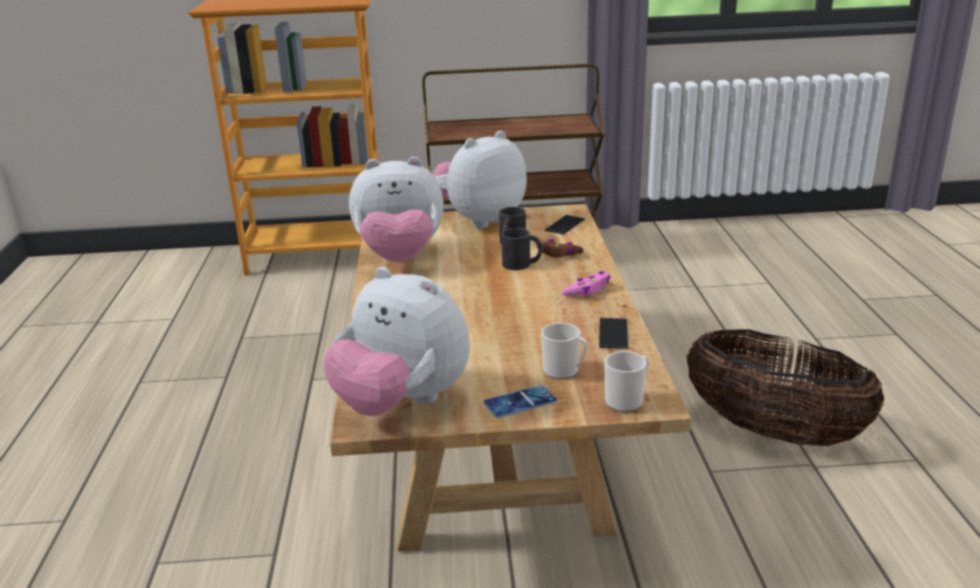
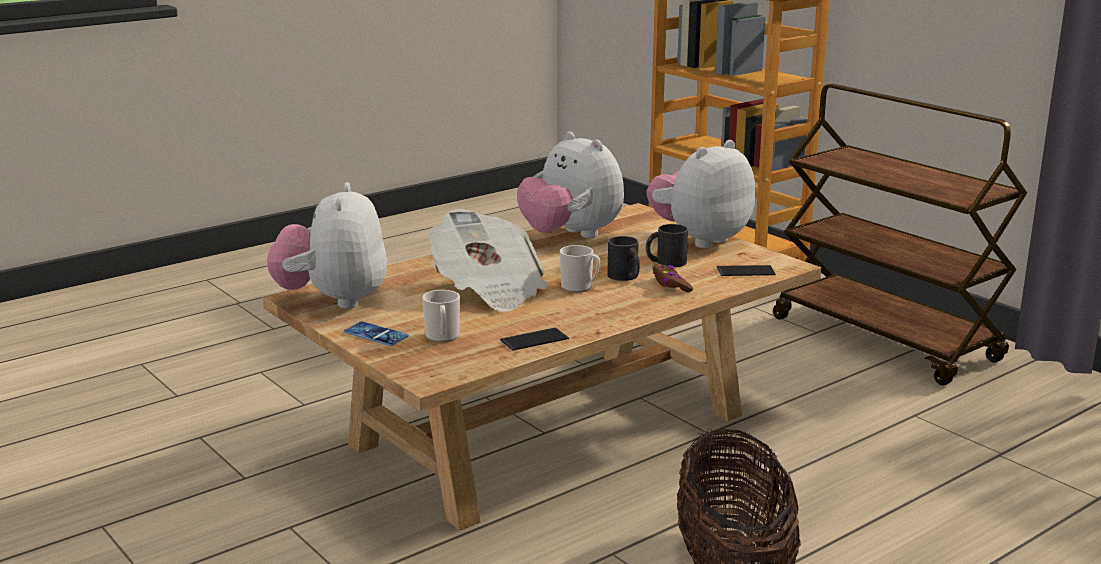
camera: 55 degrees right, 5 degrees down
plush toy [433,130,527,228] -> plush toy turned 60 degrees counterclockwise [646,140,755,248]
pink game controller [562,271,610,296] -> none
mug [604,351,648,412] -> mug moved to [560,245,600,293]
none -> newspaper [428,209,549,312]

